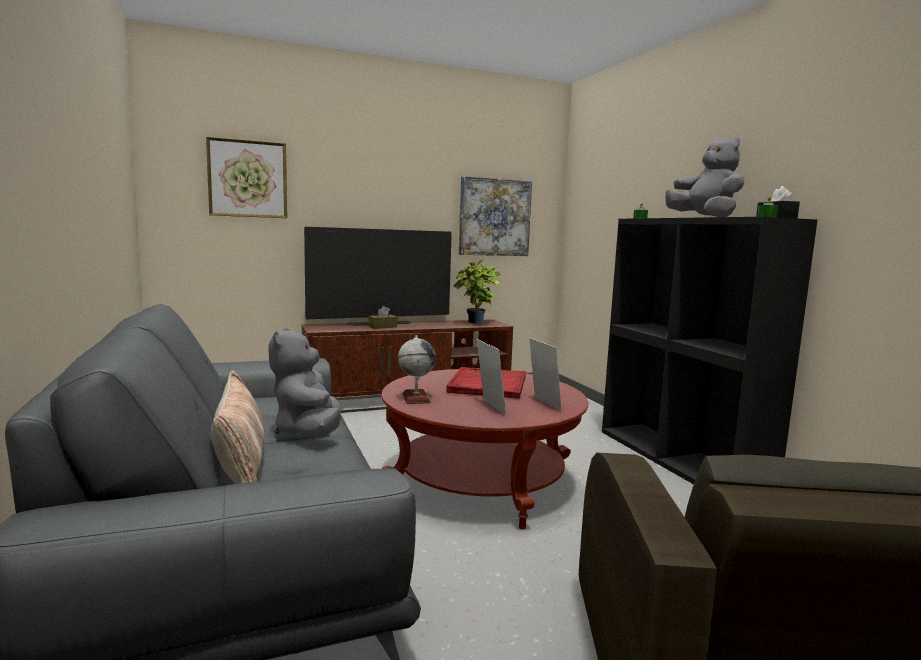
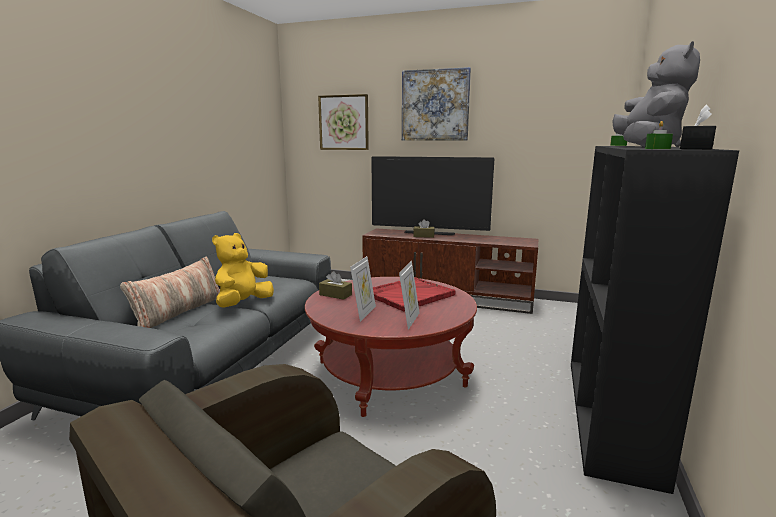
camera: 40 degrees right, 5 degrees up
grey plush toy [268,328,341,437] -> yellow plush toy [212,233,274,308]
globe [398,335,436,404] -> brown tissue box [319,271,352,300]
potted plant [454,260,501,324] -> none
picture [459,176,532,256] -> picture moved to [402,67,471,141]

